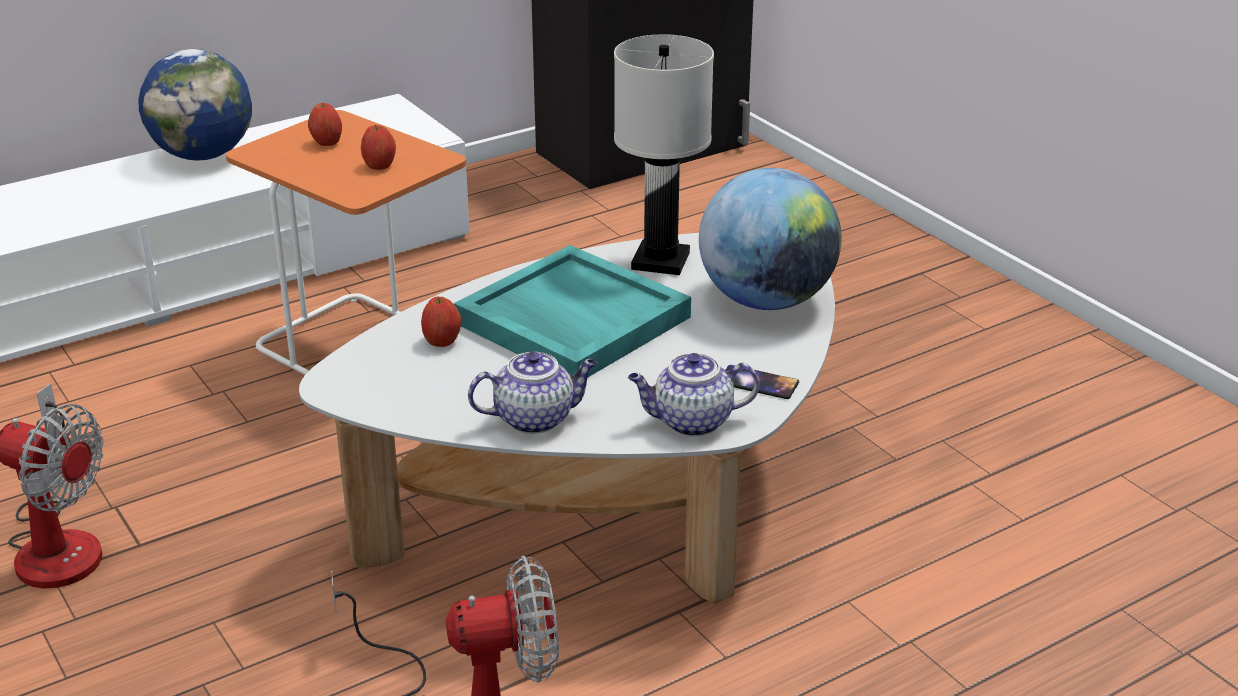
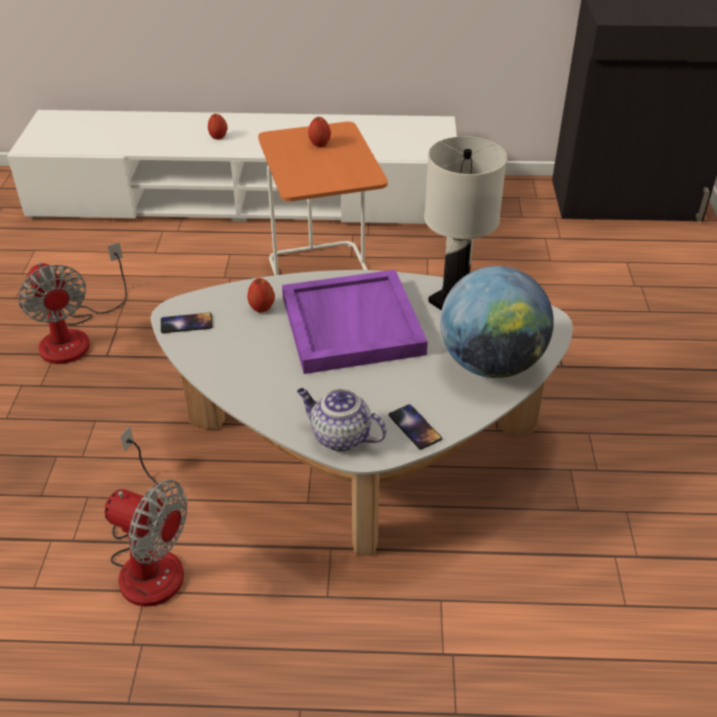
camera: 35 degrees right, 10 degrees up
globe [138,49,252,161] -> none
apple [361,124,396,170] -> apple moved to [208,114,228,140]
turquoise tray [454,245,691,377] -> purple tray [282,270,428,374]
teapot [468,352,598,434] -> none
none -> phone [161,313,213,333]

